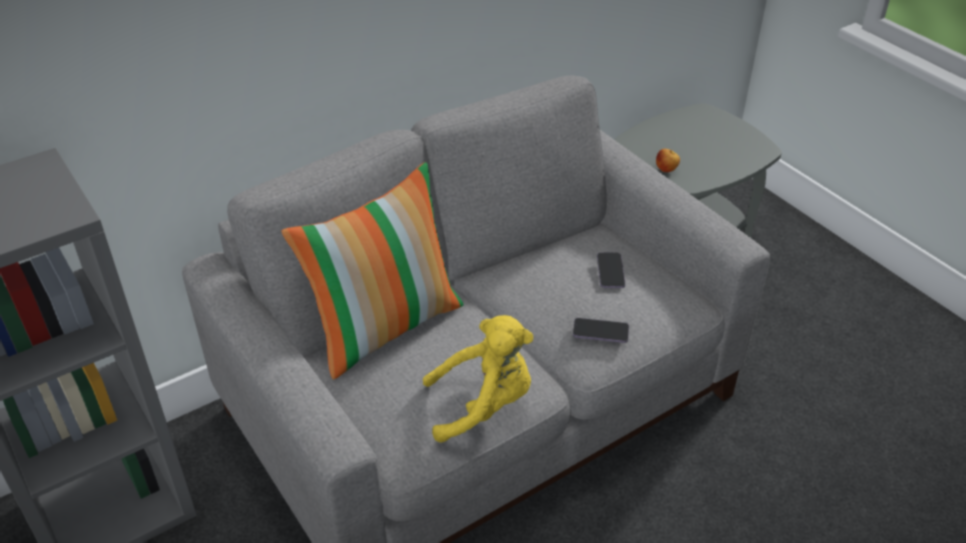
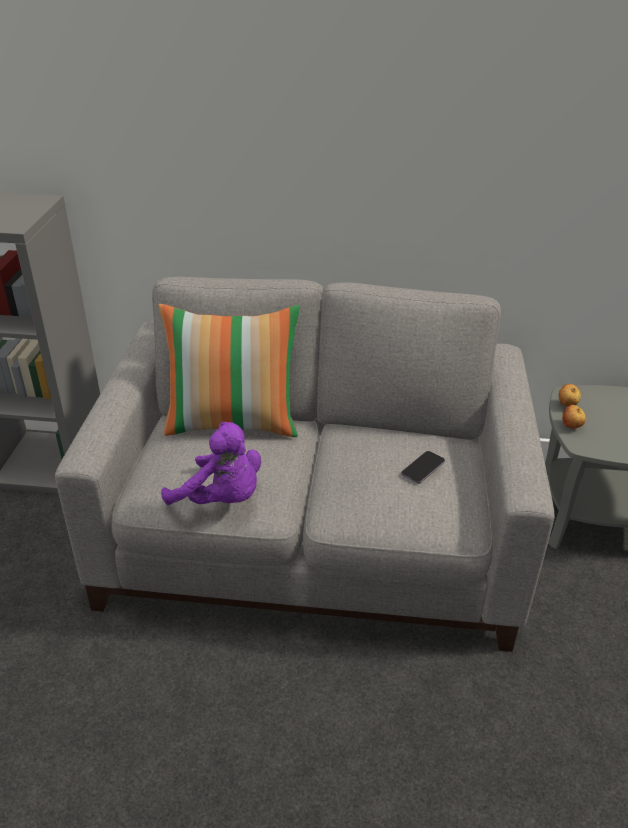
camera: 40 degrees right, 5 degrees down
yellow plush toy [423,315,533,443] -> purple plush toy [161,422,261,505]
phone [573,318,629,343] -> none
none -> apple [559,384,581,407]

